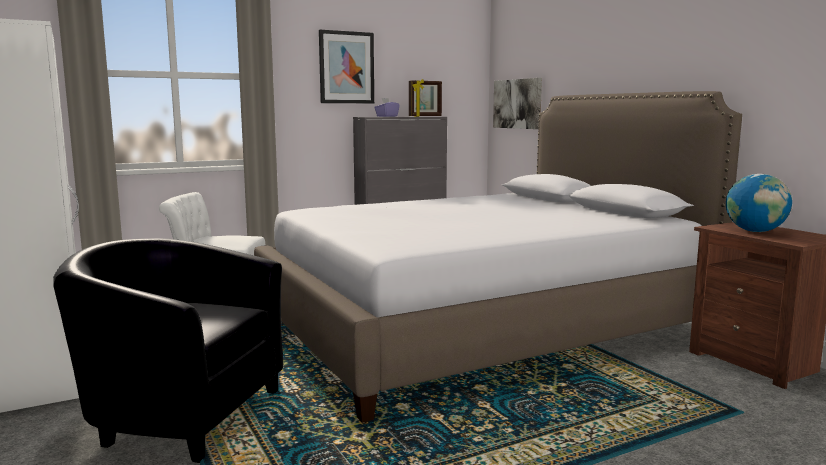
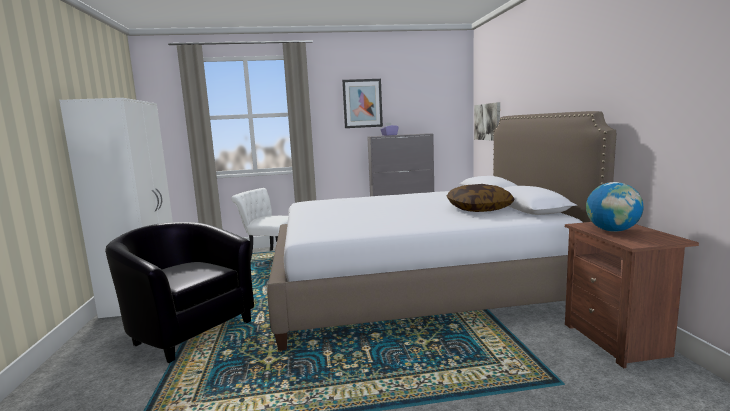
camera: 20 degrees right, 0 degrees up
picture frame [409,79,442,117] -> none
none -> pillow [447,184,515,212]

